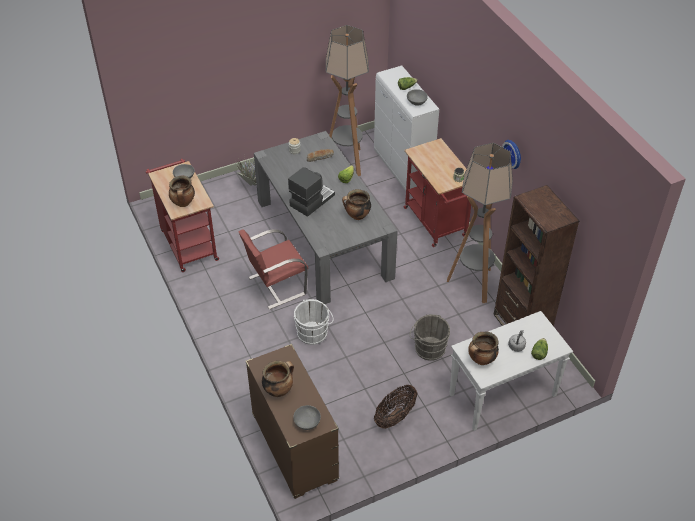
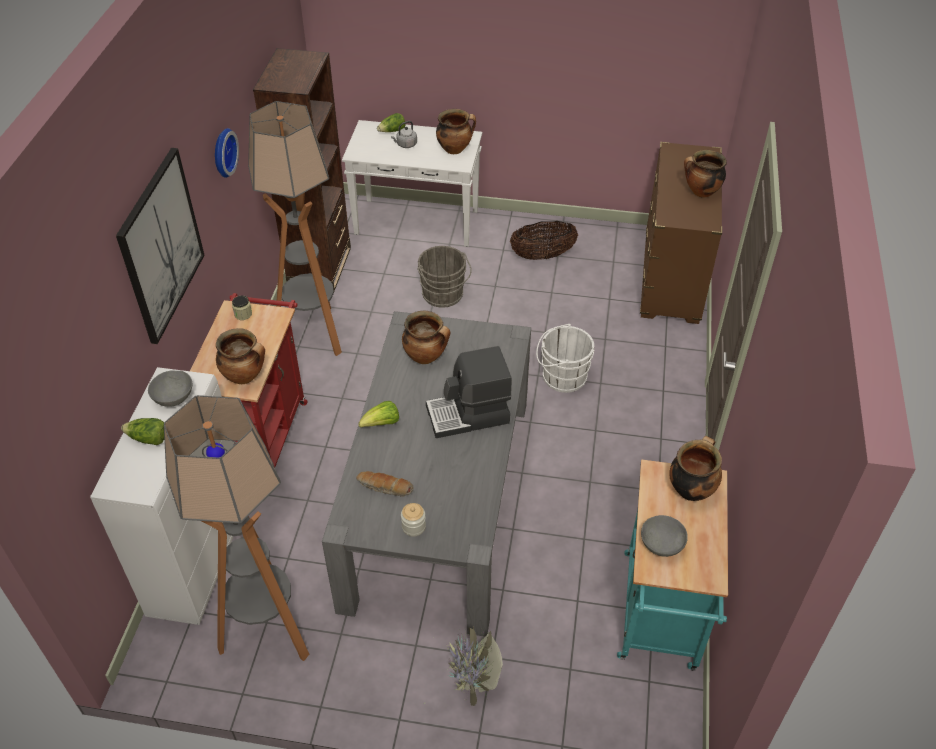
camera: 145 degrees left, 0 degrees up
red cart [146,159,219,272] -> turquoise cart [617,459,728,671]
red chair [238,229,308,309] -> none
grey bowl [293,405,321,430] -> none
none -> picture [116,148,204,344]
none -> cooking pot [216,328,265,384]

